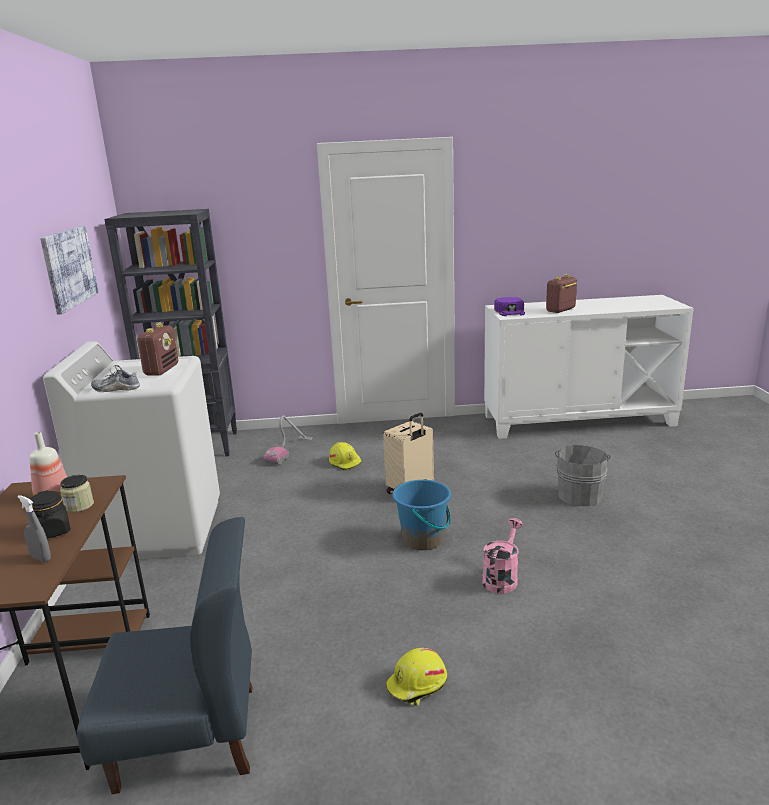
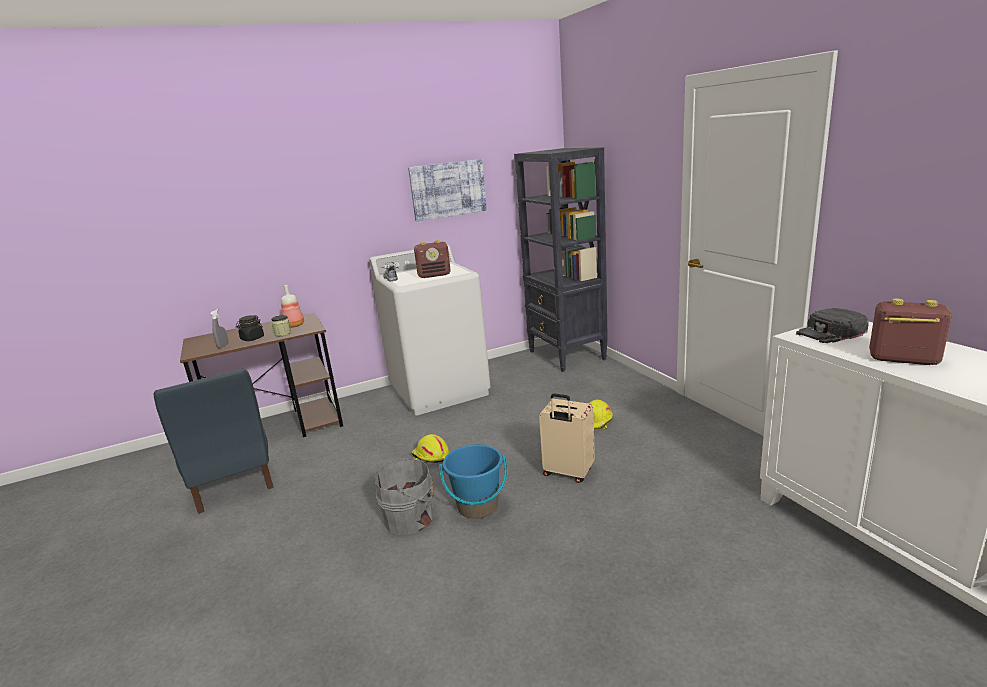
camera: 70 degrees right, 0 degrees up
vacuum cleaner [264,415,313,464] -> none
yellow hard hat [386,648,447,706] -> yellow hard hat moved to [411,434,449,463]
pink watering can [482,518,523,594] -> none
purple cap [494,297,525,316] -> black cap [796,308,869,343]
grey bucket [555,445,611,506] -> grey bucket moved to [374,457,433,535]

